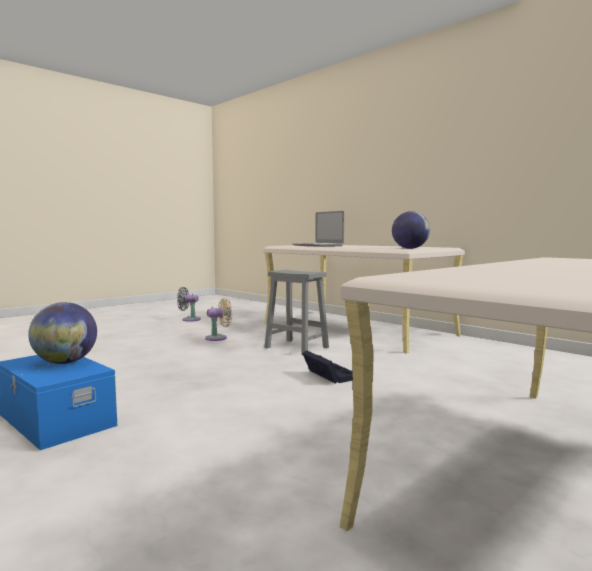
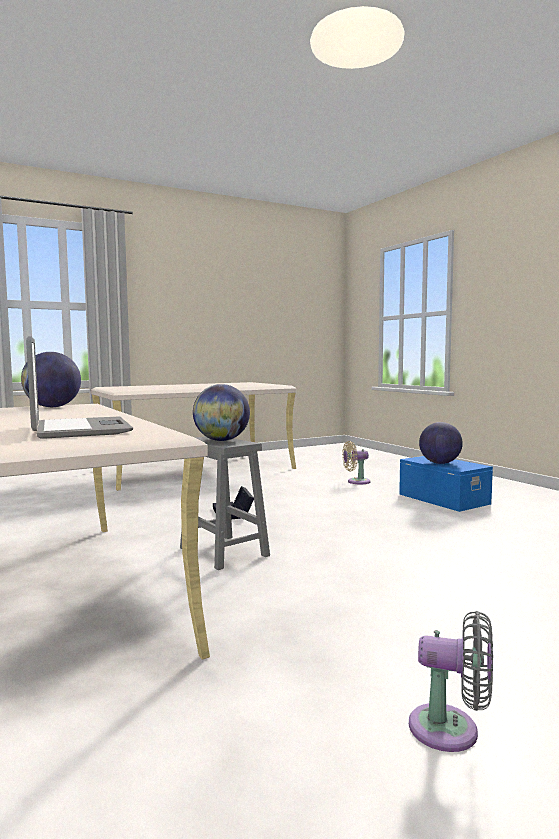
camera: 165 degrees left, 0 degrees up
beige fan [205,298,232,341] -> beige fan moved to [342,441,370,484]
none -> globe [193,384,250,441]

